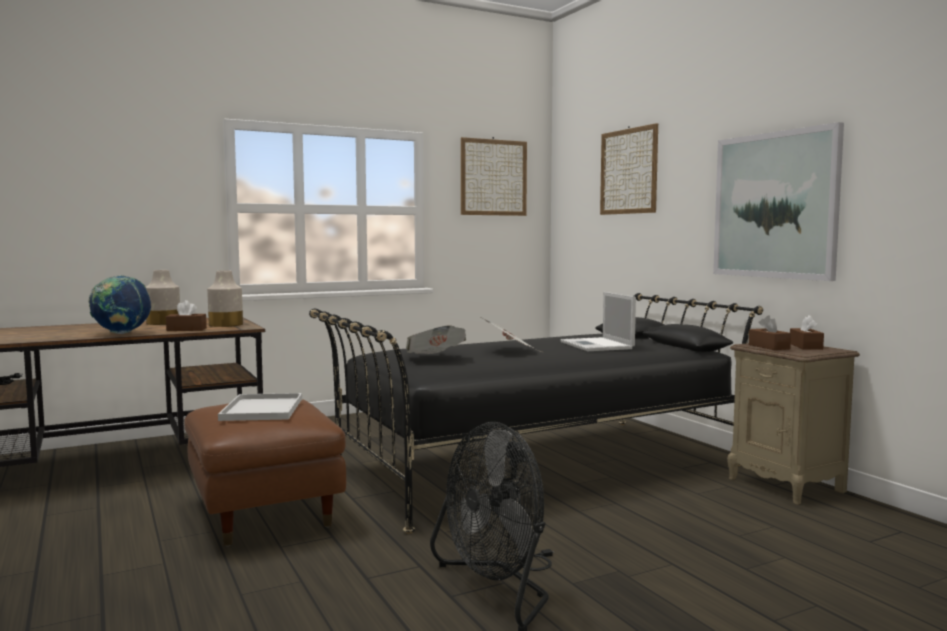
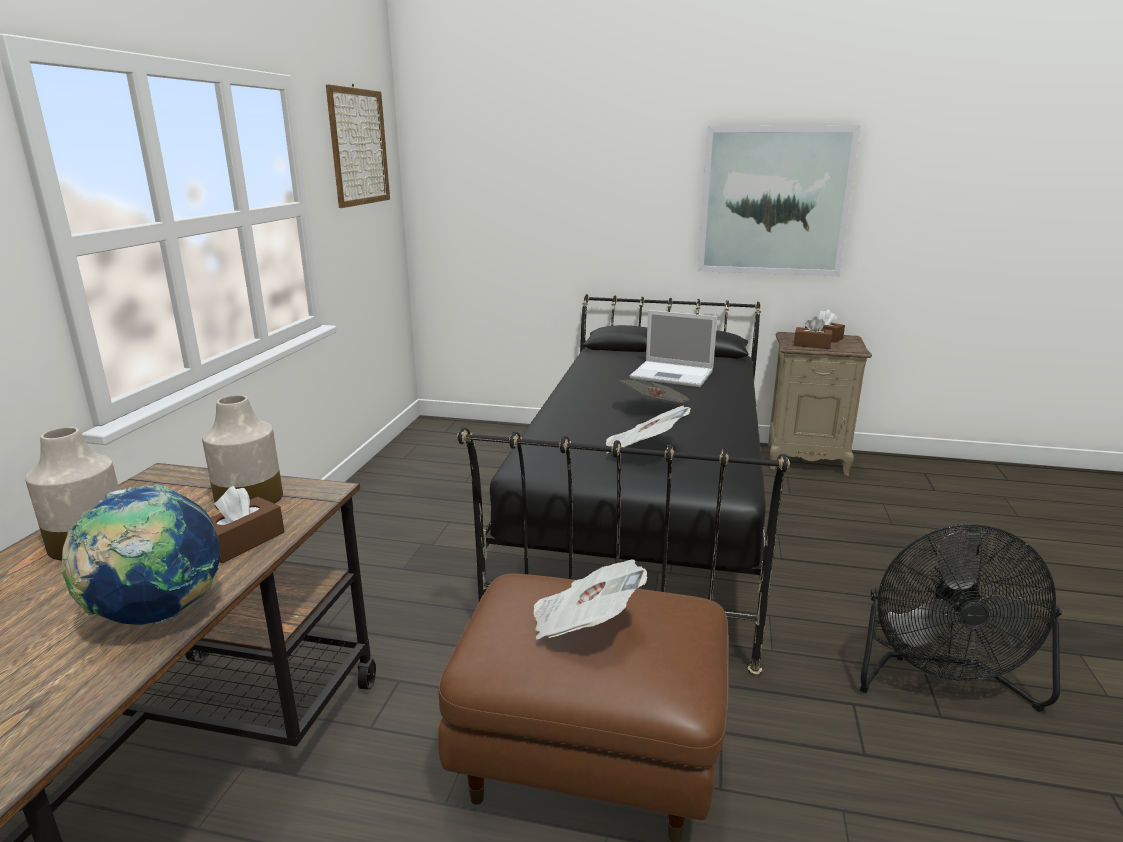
camera: 50 degrees left, 15 degrees up
white tray [218,393,302,421] -> newspaper [534,560,647,640]
picture [600,123,658,215] -> none

